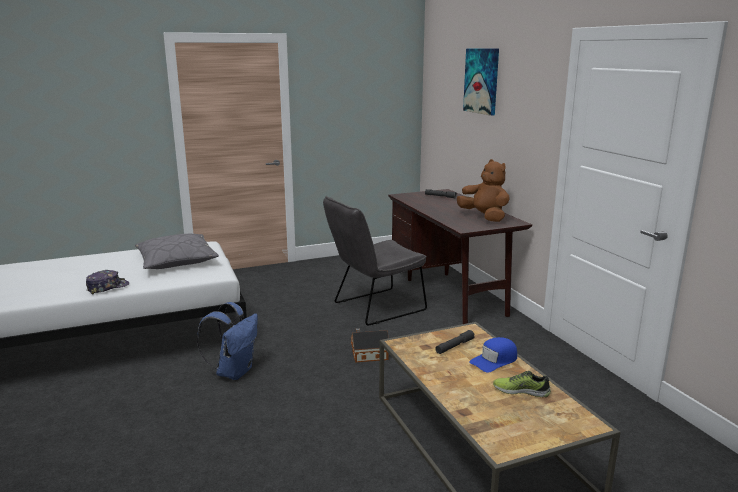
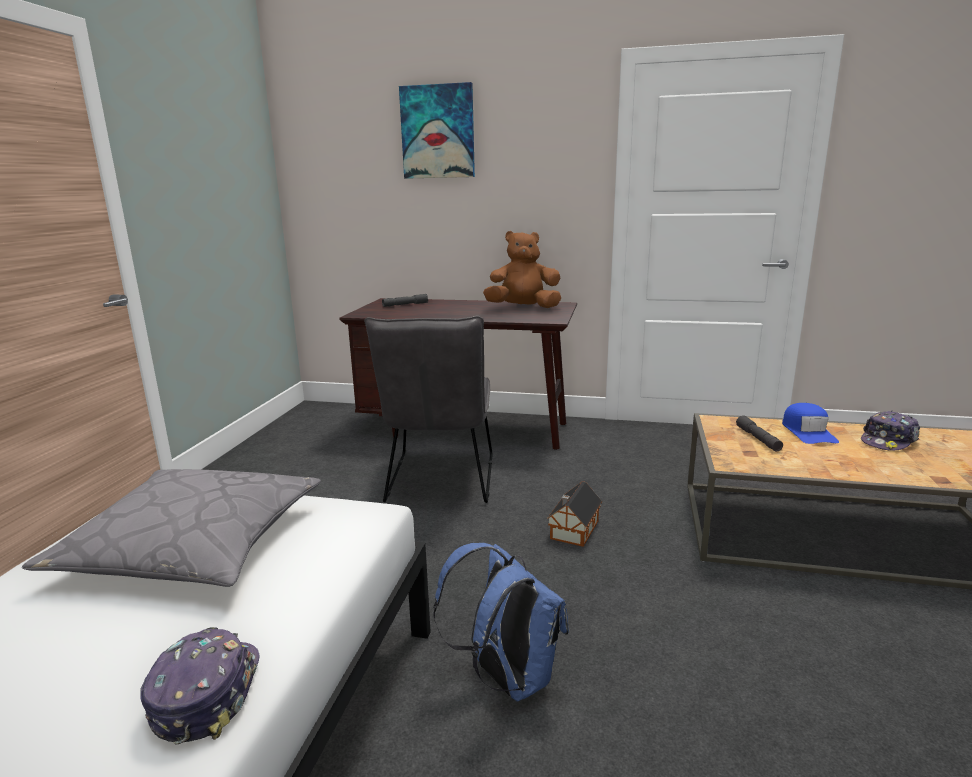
camera: 55 degrees left, 0 degrees up
shoe [493,371,551,397] -> cap [861,411,920,451]

